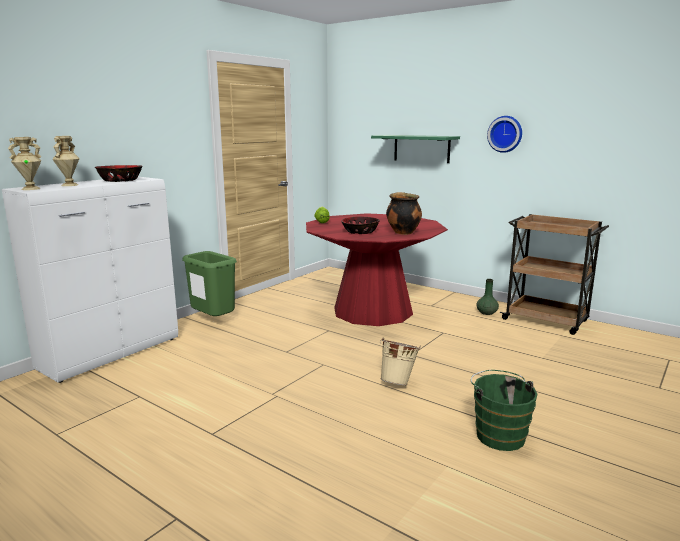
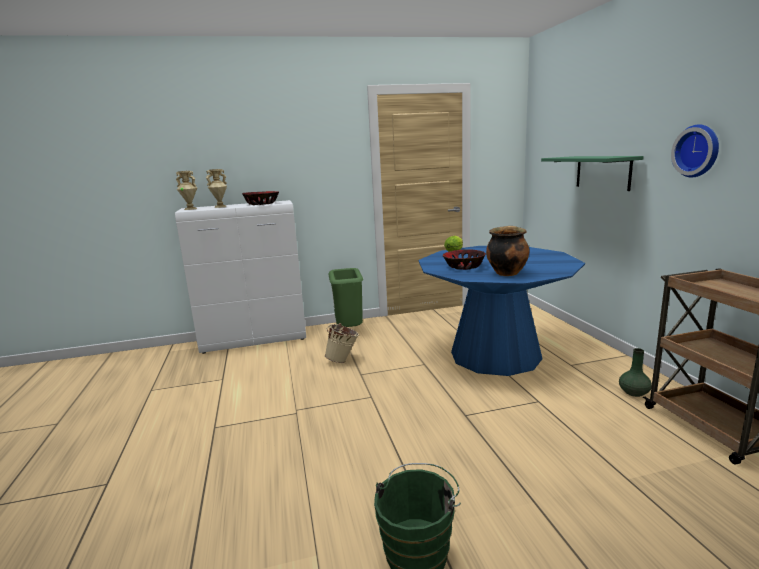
camera: 40 degrees right, 0 degrees up
red dining table [306,213,448,326] -> blue dining table [418,246,585,376]
beige bucket [380,337,421,385] -> beige bucket moved to [325,323,359,363]

